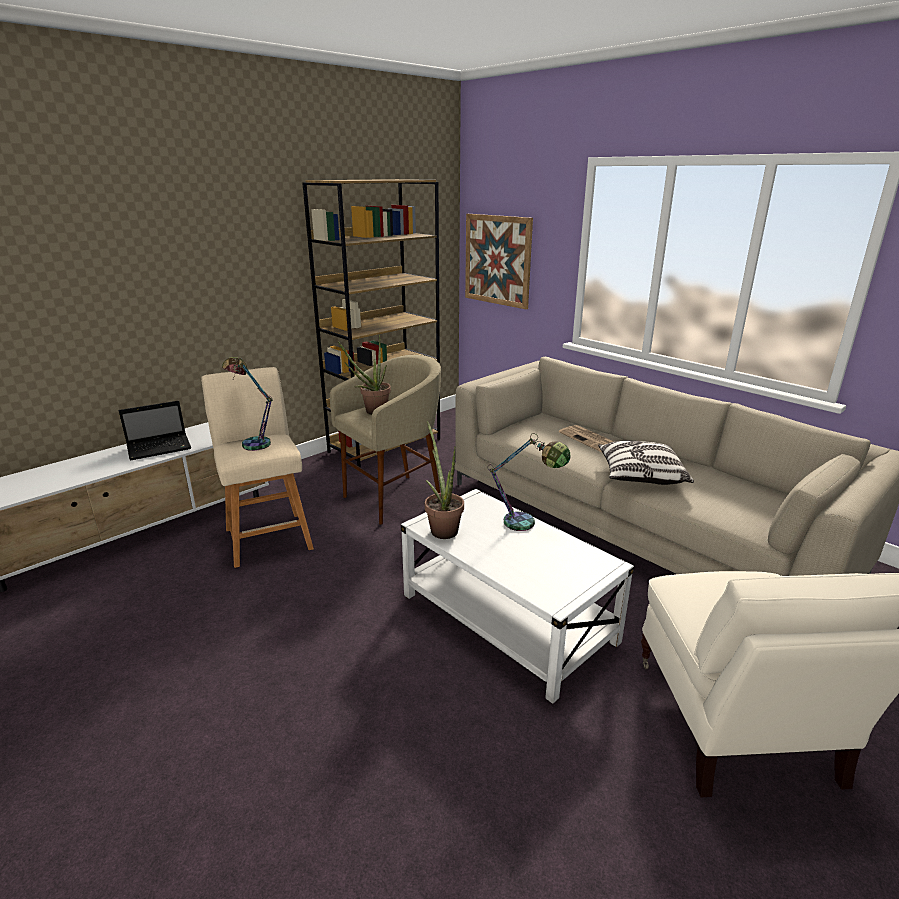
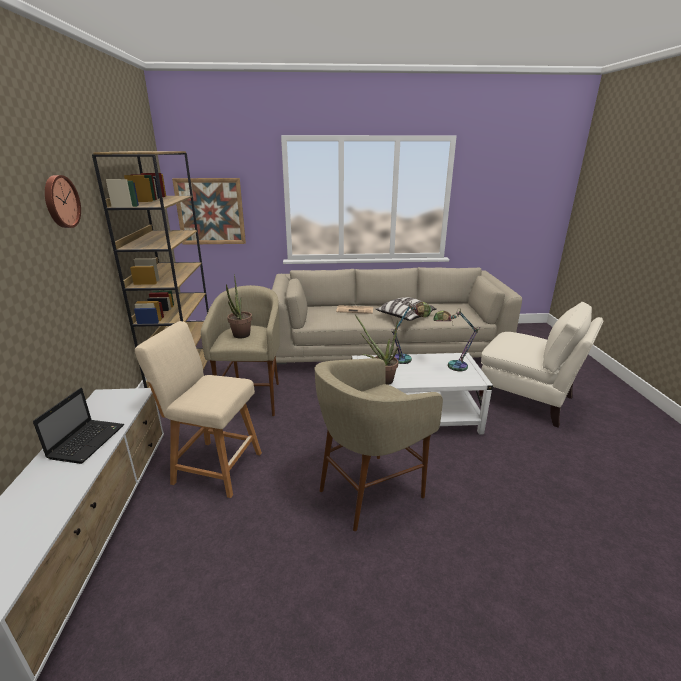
camera: 50 degrees left, 0 degrees up
table lamp [222,357,273,451] -> table lamp moved to [434,308,478,371]
none -> wall clock [45,175,81,228]
none -> beige stool [315,358,443,531]

